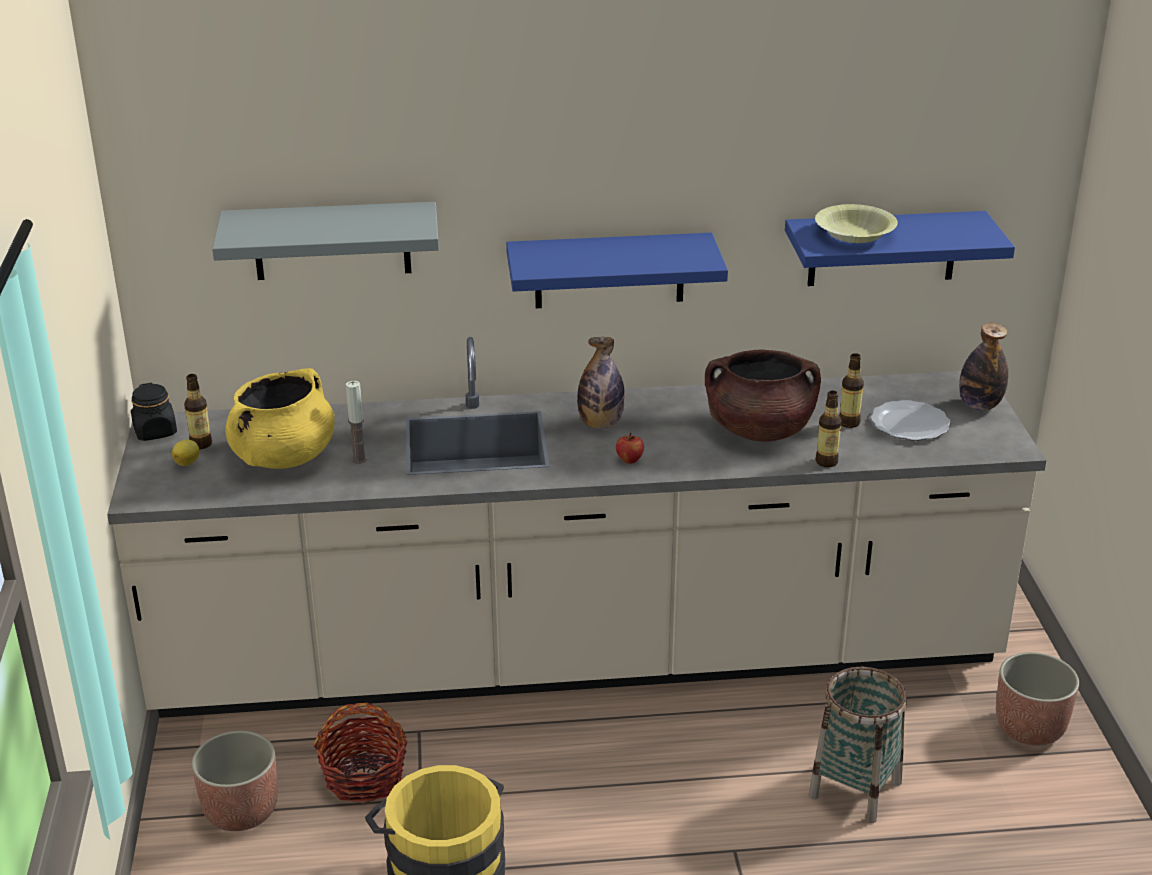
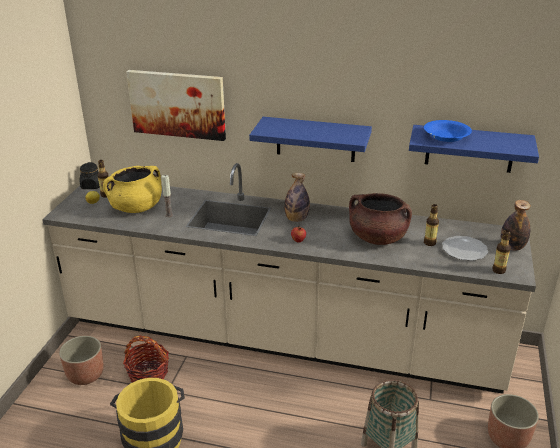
camera: 20 degrees right, 0 degrees up
grey shelf [212,202,439,280] -> picture [126,70,226,141]
yellow bowl [815,204,898,243] -> blue bowl [424,120,472,142]
bottle [816,391,842,467] -> bottle moved to [492,230,511,274]

